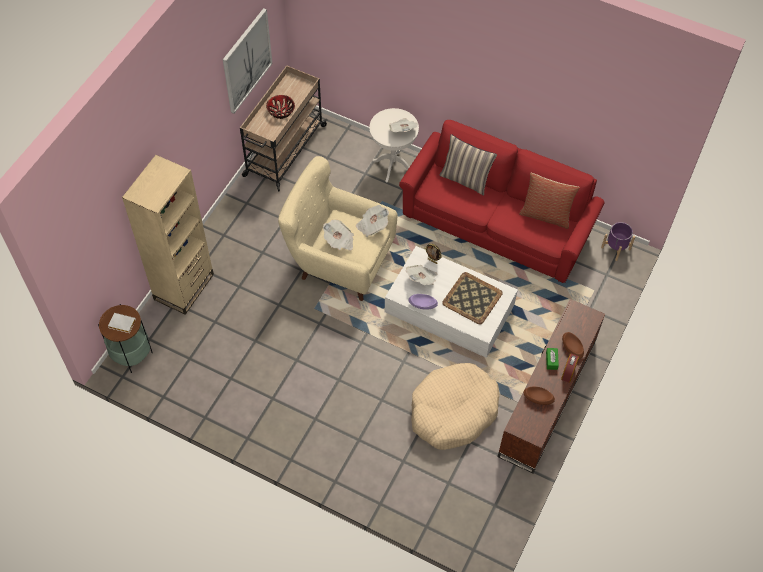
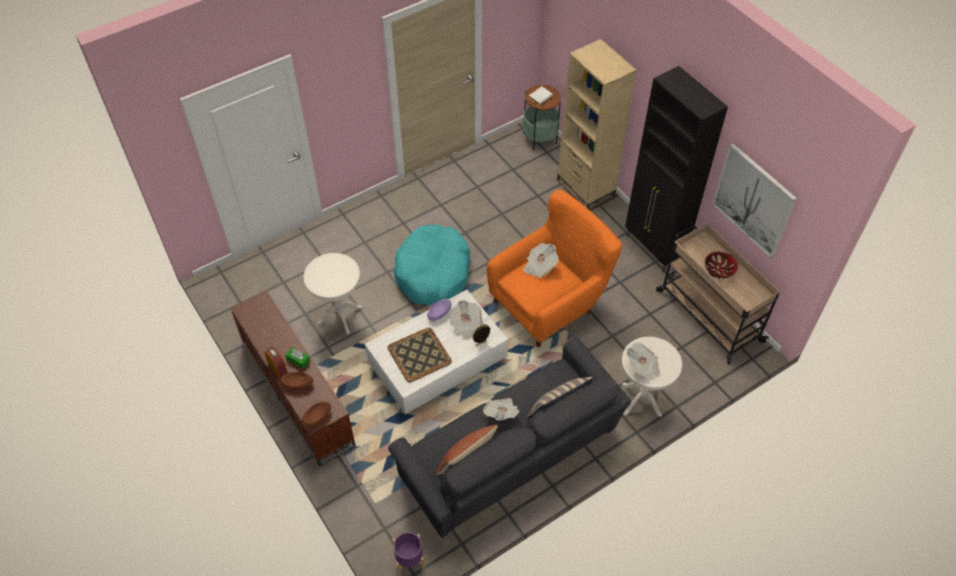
camera: 120 degrees right, 5 degrees down
beige armchair [278,156,397,301] -> orange armchair [487,190,622,347]
newspaper [356,205,389,237] -> newspaper moved to [483,398,520,420]
red sofa [399,120,604,283] -> grey sofa [388,337,631,538]
beige dog bed [411,363,500,450] -> white side table [303,253,363,334]
brown bowl [524,387,555,405] -> brown bowl moved to [301,402,331,427]
none -> turquoise dog bed [394,225,470,305]
none -> black cabinet [625,66,728,273]

